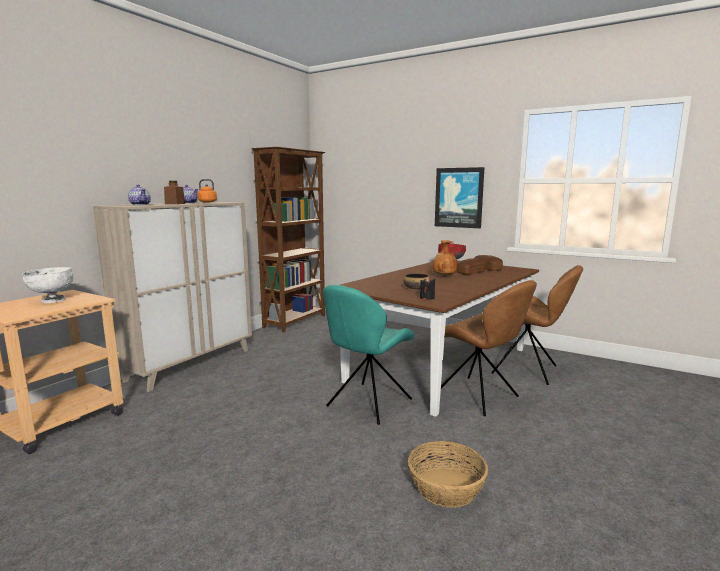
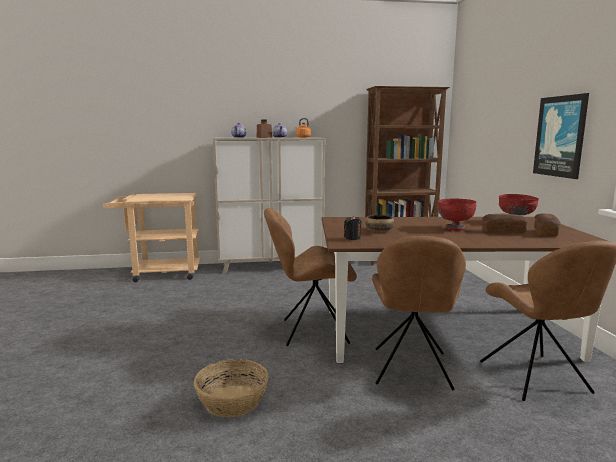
camera: 50 degrees right, 0 degrees up
white bowl [22,267,73,303] -> none
turquoise chair [323,285,414,425] -> brown chair [264,208,357,346]
brown vase [432,240,457,276] -> red bowl [438,199,476,231]

